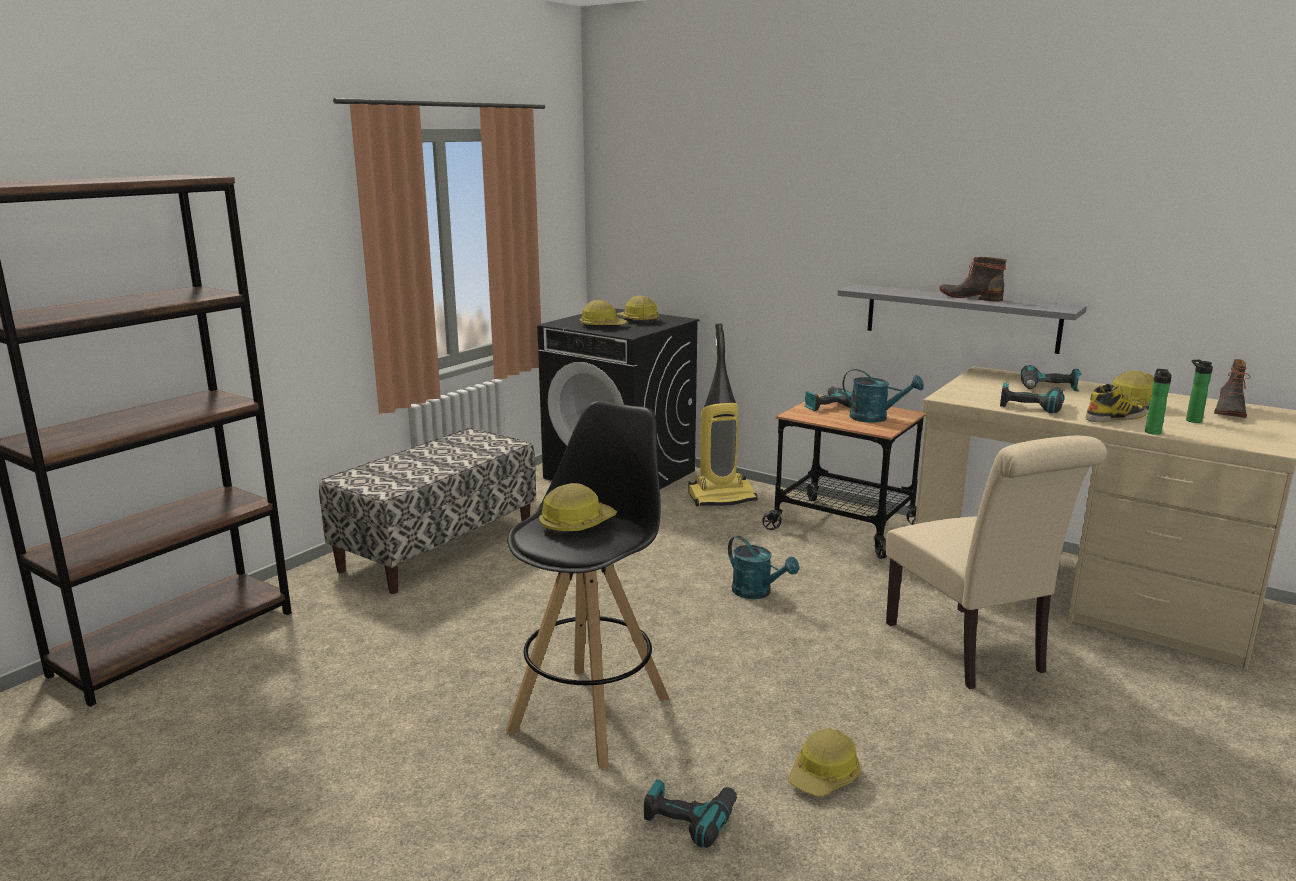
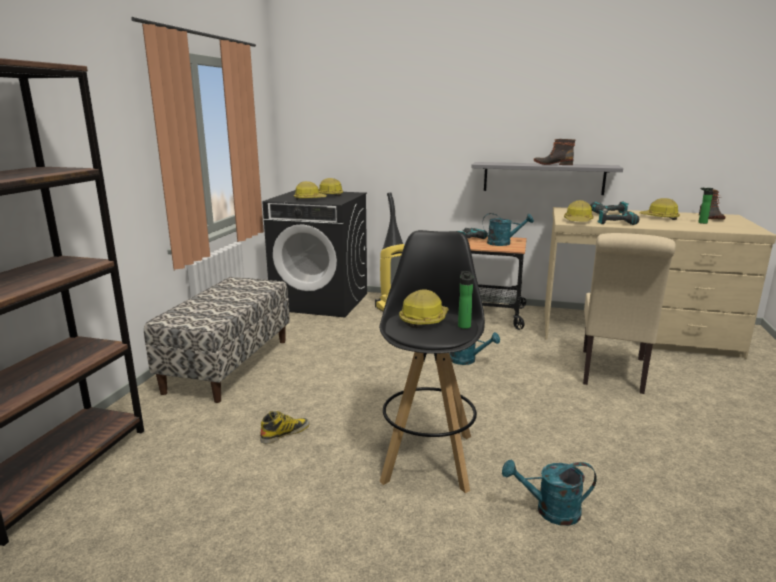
camera: 20 degrees left, 0 degrees up
power drill [644,779,737,848] -> turquoise watering can [502,460,597,526]
hard hat [788,728,861,797] -> hard hat moved to [564,200,594,222]
beige chair [886,436,1107,689] -> beige chair turned 60 degrees clockwise [583,233,676,394]
boot [1085,384,1147,422] -> boot moved to [260,411,310,444]
bottle [1145,369,1172,435] -> bottle moved to [458,271,473,329]

